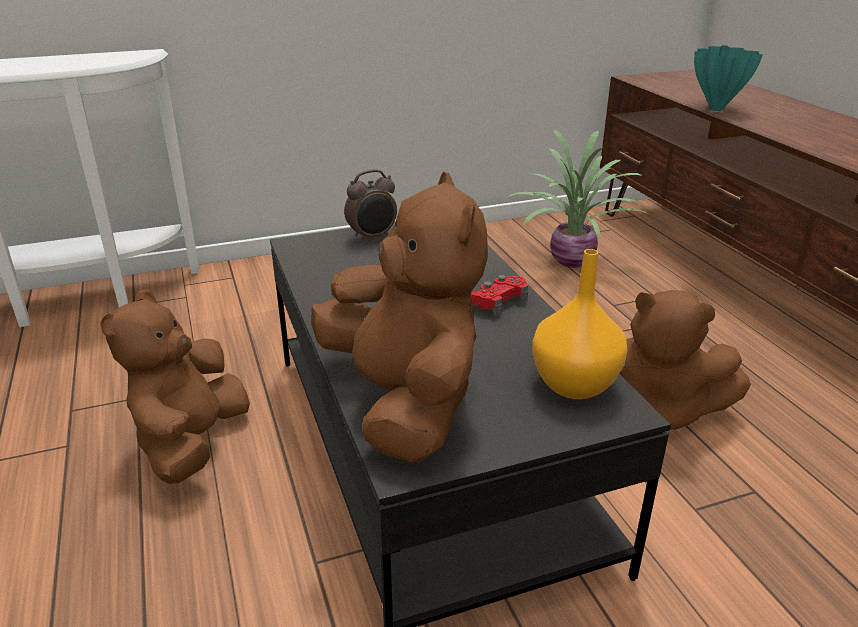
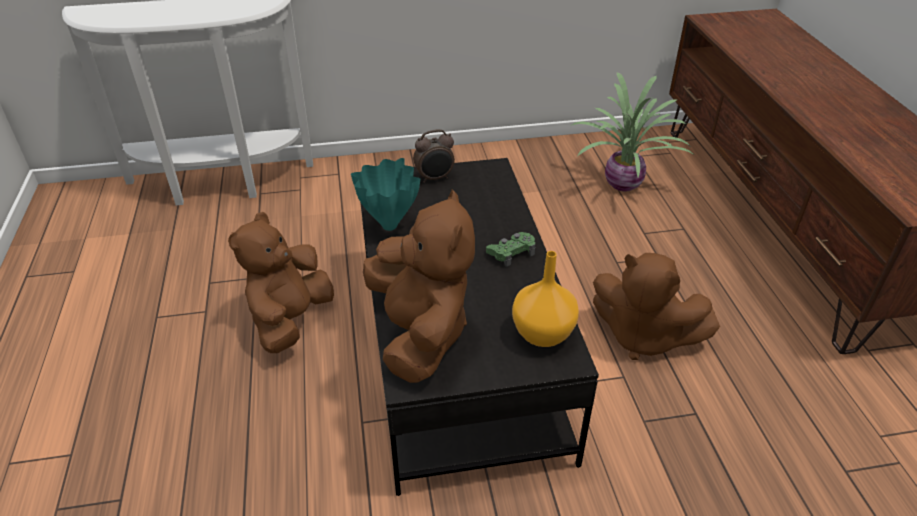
camera: 10 degrees right, 10 degrees up
red game controller [471,275,528,316] -> green game controller [486,232,535,267]
turquoise vase [694,45,762,111] -> turquoise vase moved to [351,158,420,231]

